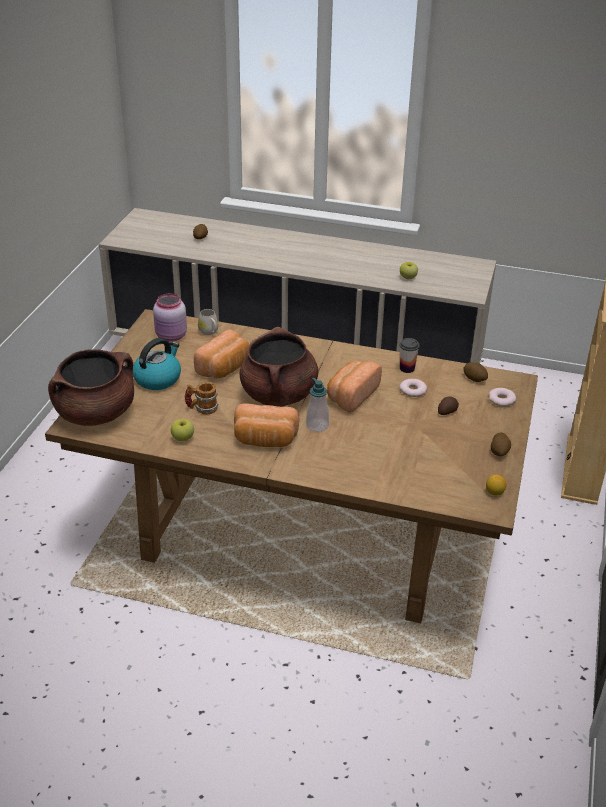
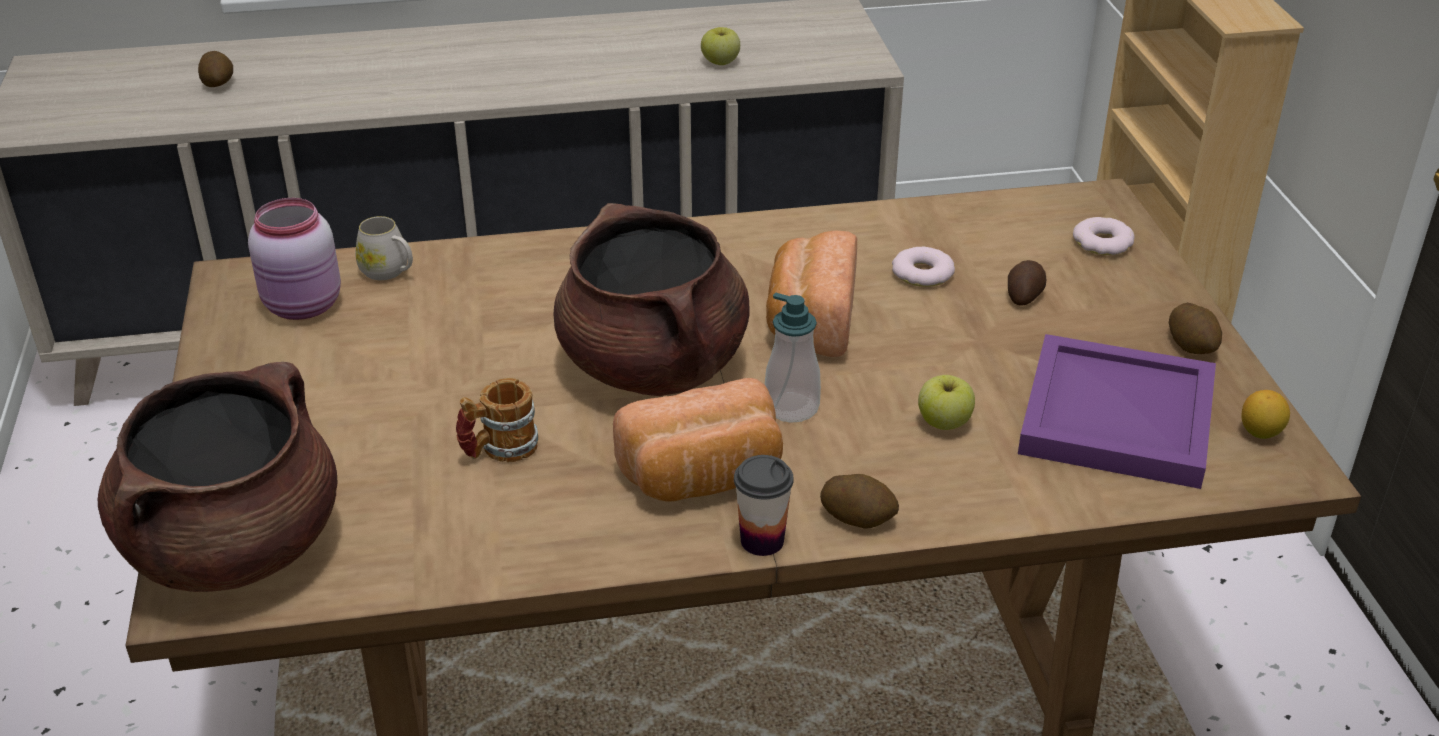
camera: 25 degrees left, 0 degrees up
kettle [133,338,181,390] -> none
apple [171,419,194,442] -> apple moved to [918,375,975,430]
bread [194,329,249,378] -> none
cup [399,338,420,373] -> cup moved to [734,455,794,556]
potato [463,362,488,382] -> potato moved to [820,474,899,528]
none -> purple tray [1018,334,1216,489]

